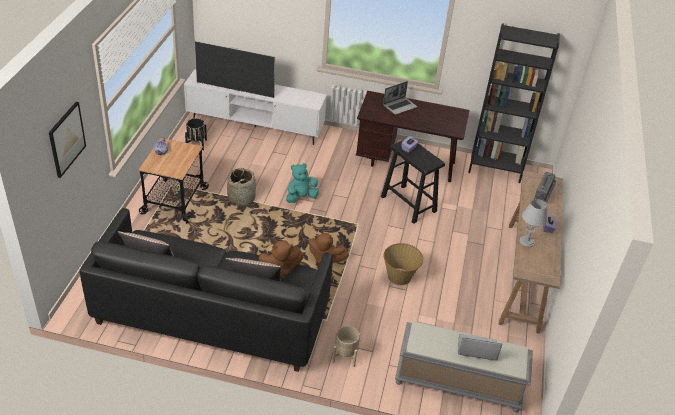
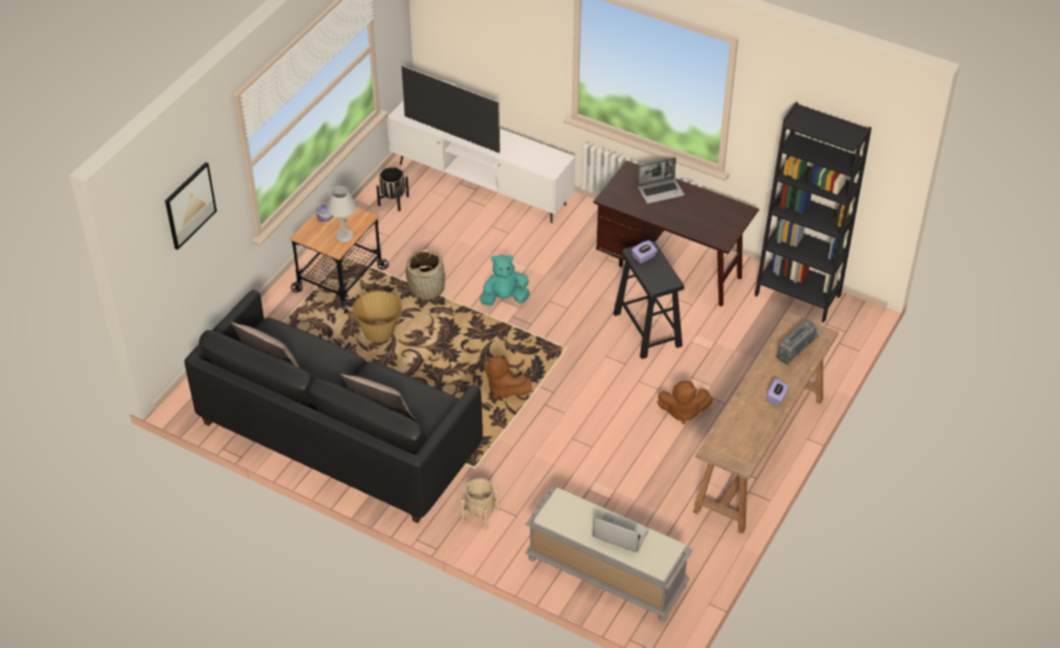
camera: 20 degrees right, 5 degrees up
brown plush toy [259,240,304,279] -> brown plush toy moved to [657,381,713,424]
basket [384,243,423,285] -> basket moved to [352,290,402,343]
grey table lamp [520,199,548,247] -> grey table lamp moved to [327,186,356,242]

